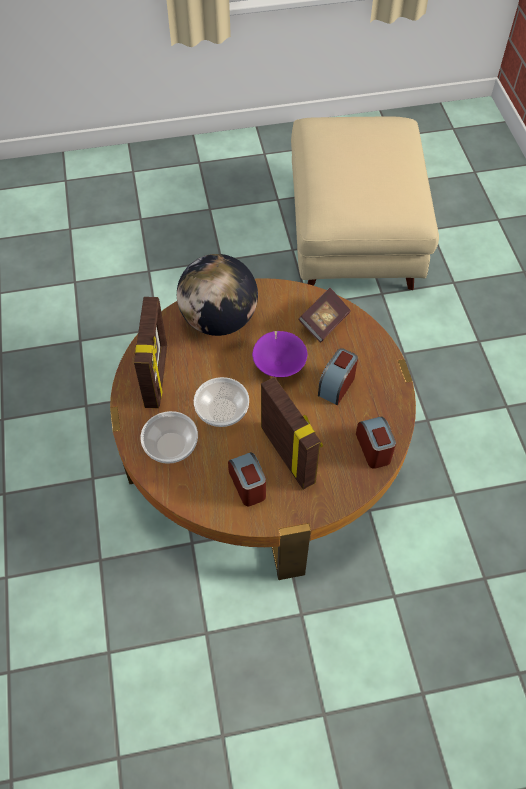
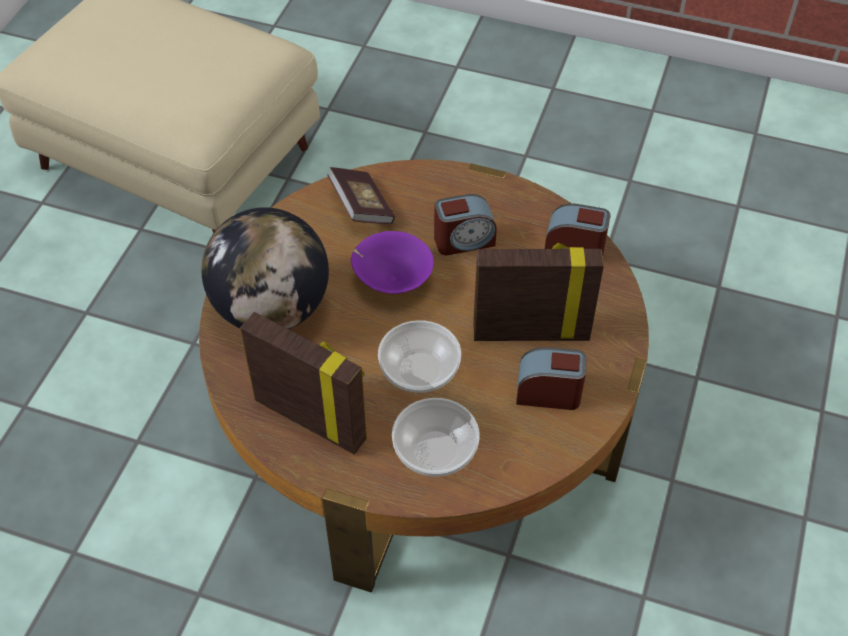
camera: 60 degrees left, 5 degrees down
alarm clock [318,348,358,405] -> alarm clock turned 75 degrees counterclockwise [434,194,497,255]

